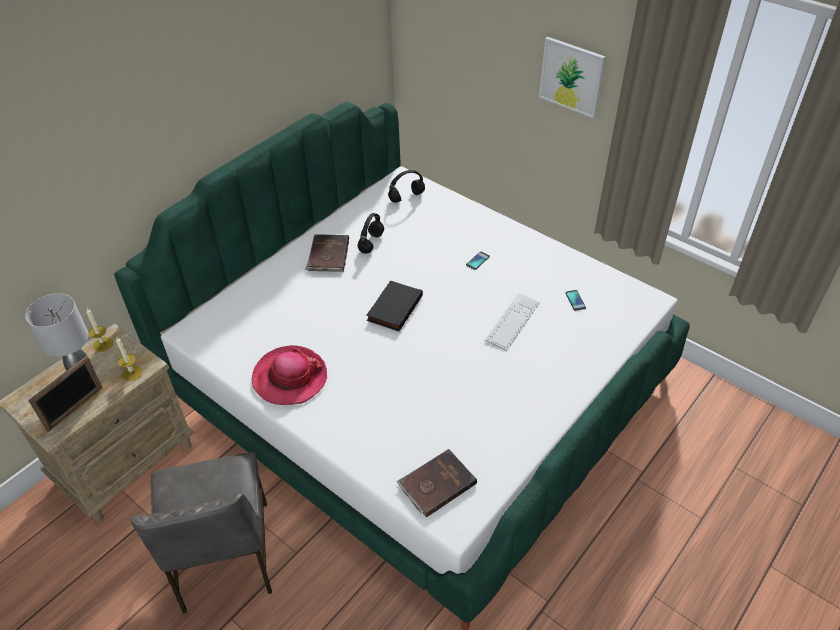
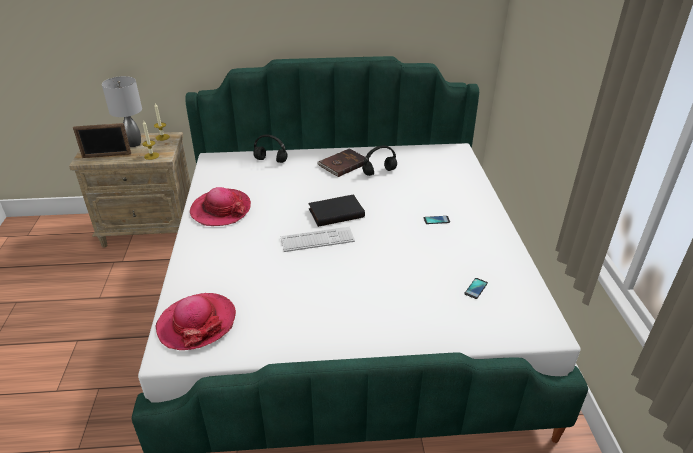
camera: 45 degrees right, 10 degrees down
grey chair [131,452,272,614] -> none
black headphones [388,170,425,203] -> black headphones moved to [253,135,288,163]
brown book [396,449,477,517] -> hat [155,293,236,350]
keyboard [485,293,540,351] -> keyboard moved to [281,227,355,252]
picture [539,37,605,118] -> none

